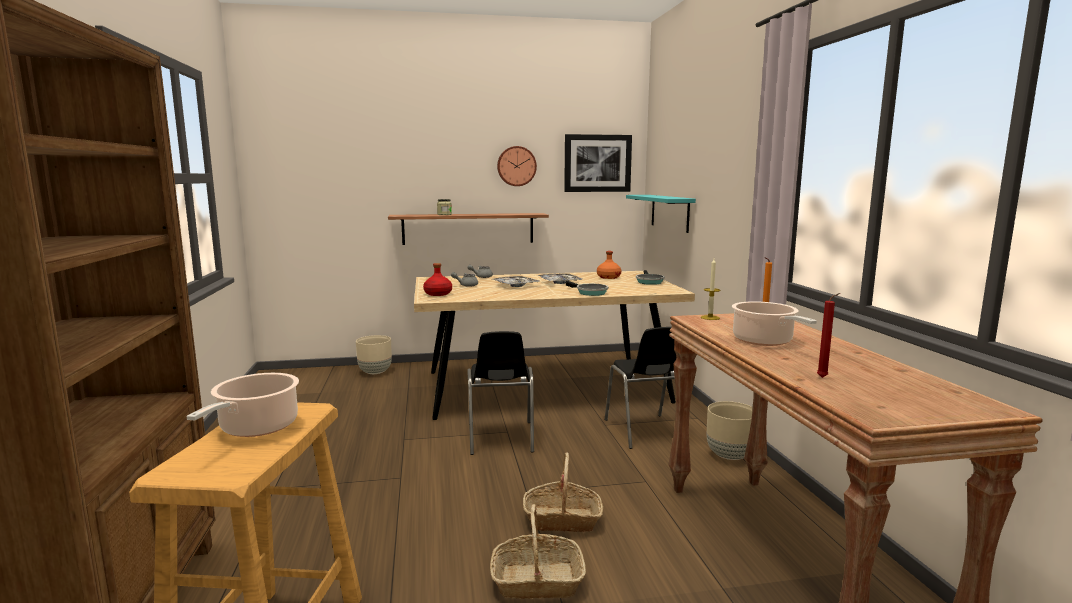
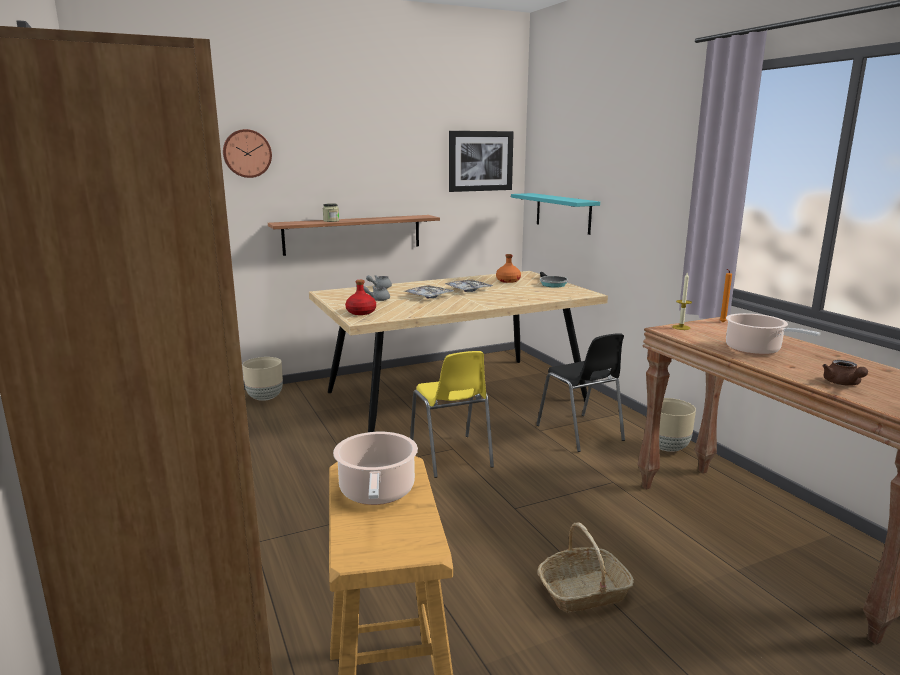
camera: 15 degrees left, 5 degrees up
black chair [467,331,534,455] -> yellow chair [410,351,494,478]
wall clock [497,146,537,186] -> wall clock moved to [223,129,272,178]
basket [523,452,603,532] -> none
frying pan [566,281,608,296] -> none
red candle [817,293,840,378] -> brown teapot [822,360,868,386]

